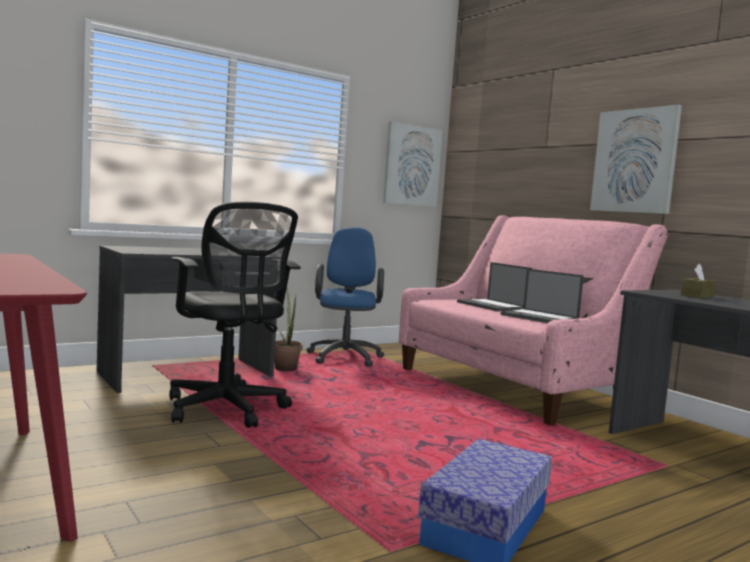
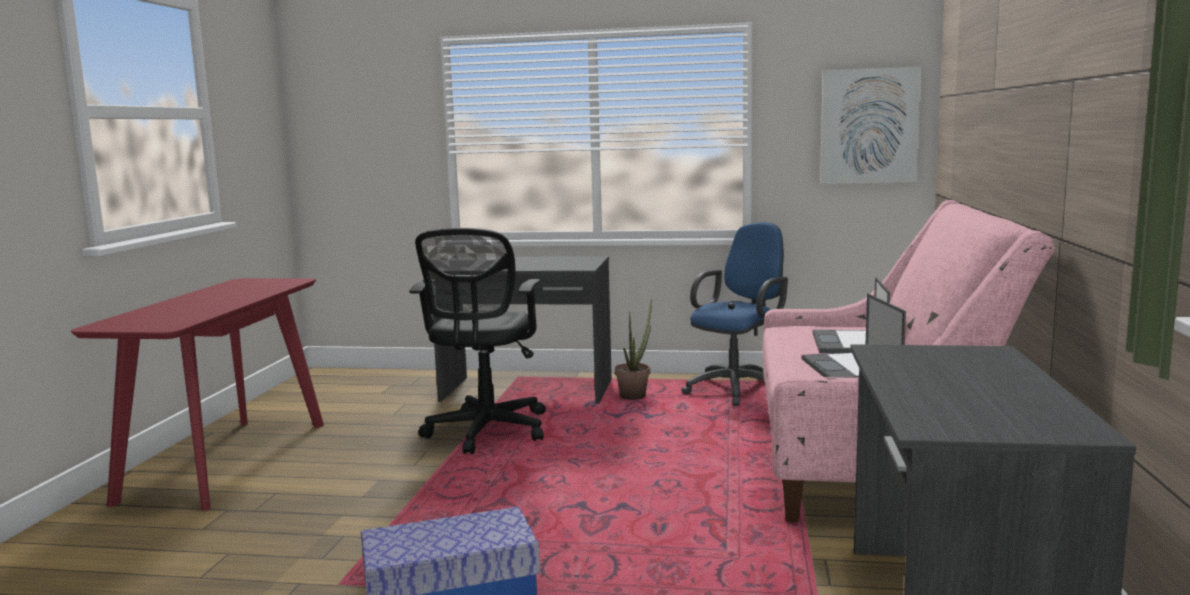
camera: 45 degrees right, 5 degrees up
picture [590,105,682,214] -> none
brown tissue box [680,264,716,298] -> none

